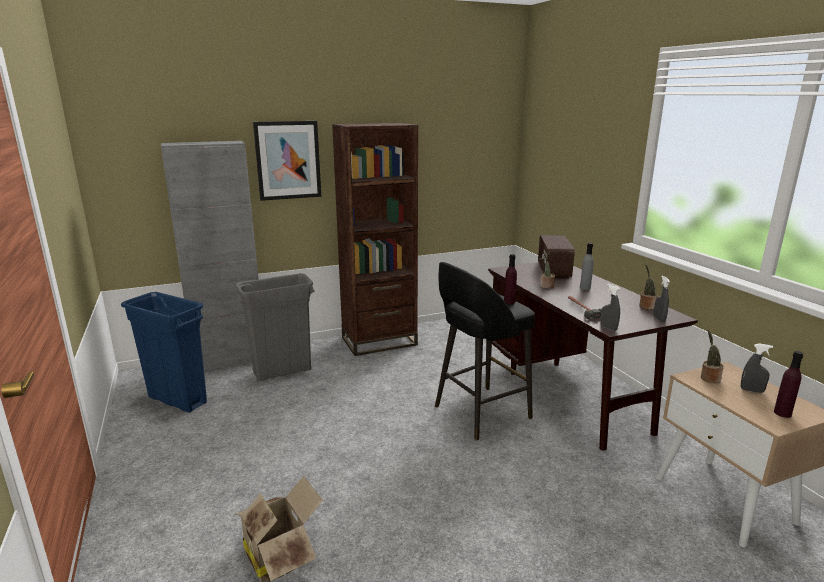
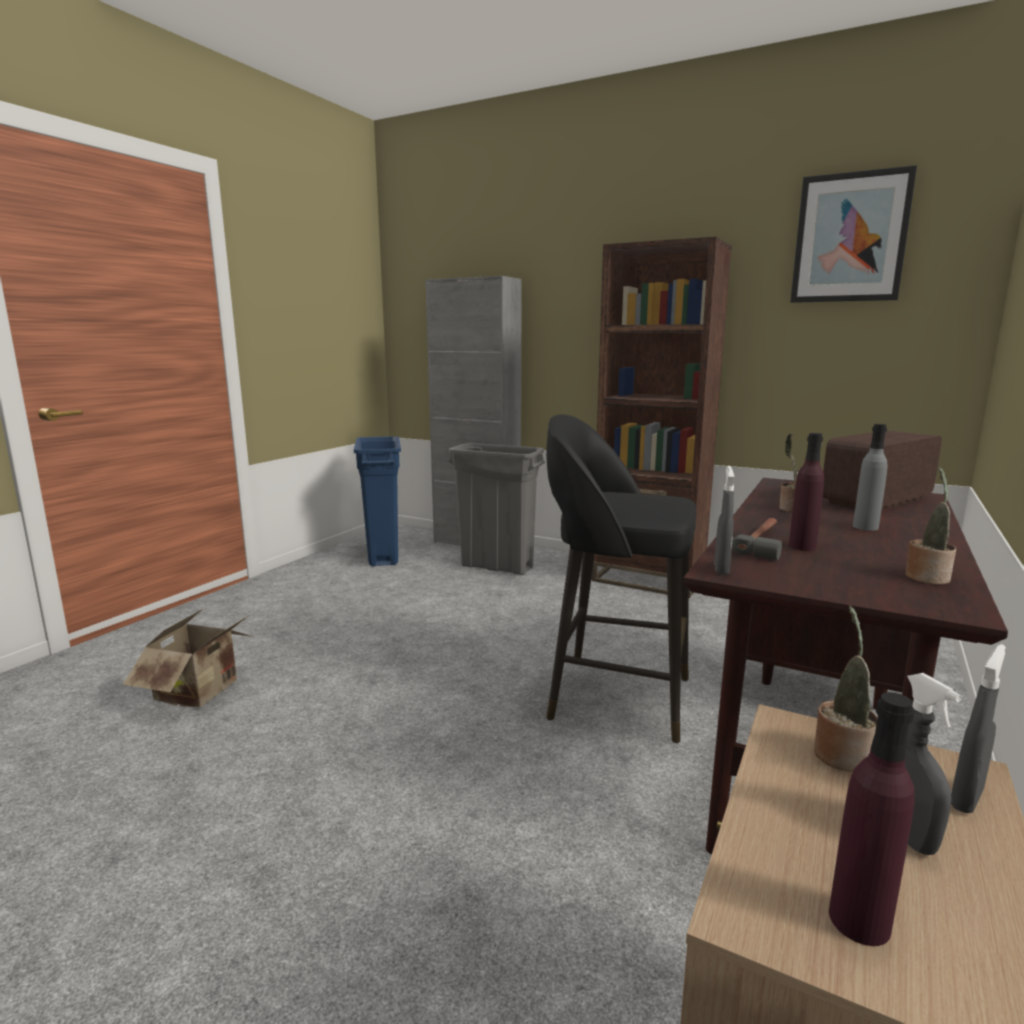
camera: 50 degrees right, 5 degrees down
picture [253,121,321,201] -> picture moved to [790,165,917,303]
purple bottle [504,254,517,304] -> purple bottle moved to [789,433,824,551]
grey spray bottle [654,276,670,322] -> grey spray bottle moved to [951,644,1006,813]

